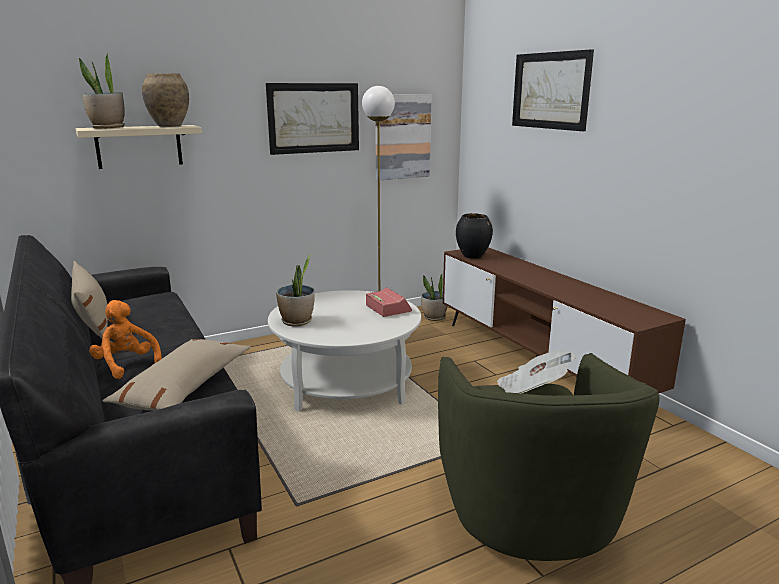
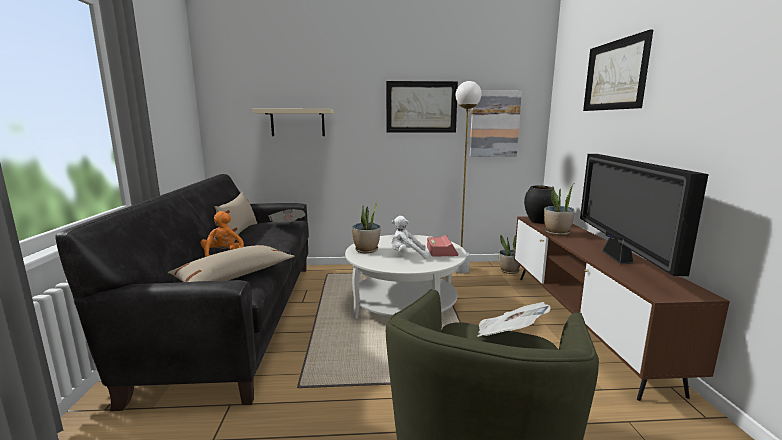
camera: 25 degrees right, 5 degrees down
potted plant [79,53,125,129] -> potted plant moved to [544,185,574,236]
brown vase [142,73,189,127] -> none
none -> newspaper [268,209,306,223]
none -> white plush toy [392,216,429,259]
none -> television [580,154,709,276]

